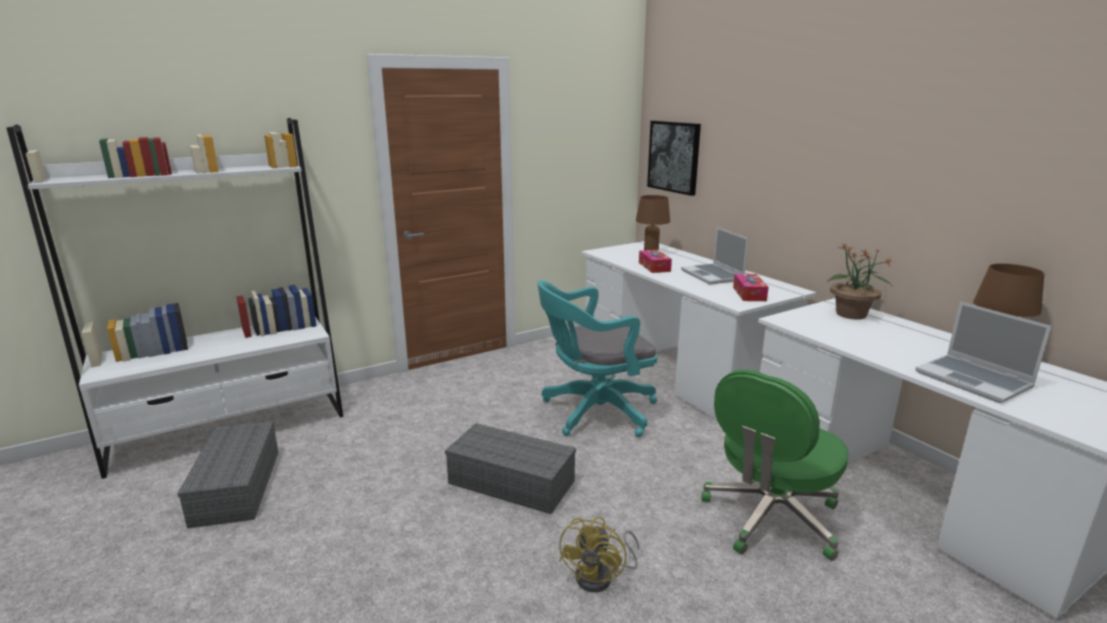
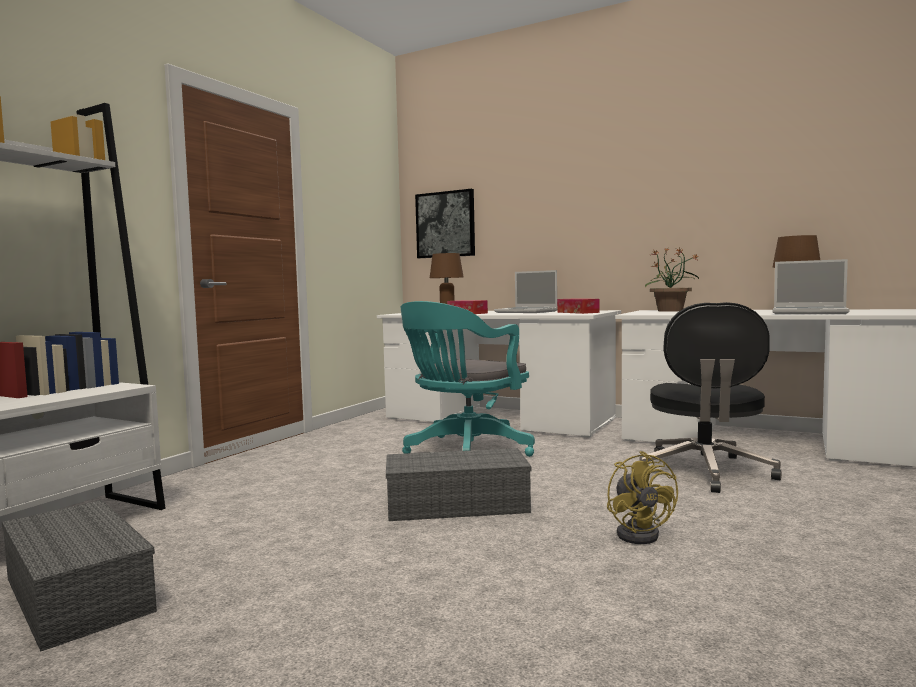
camera: 30 degrees left, 15 degrees down
green office chair [702,370,849,561] -> black office chair [640,302,782,493]

